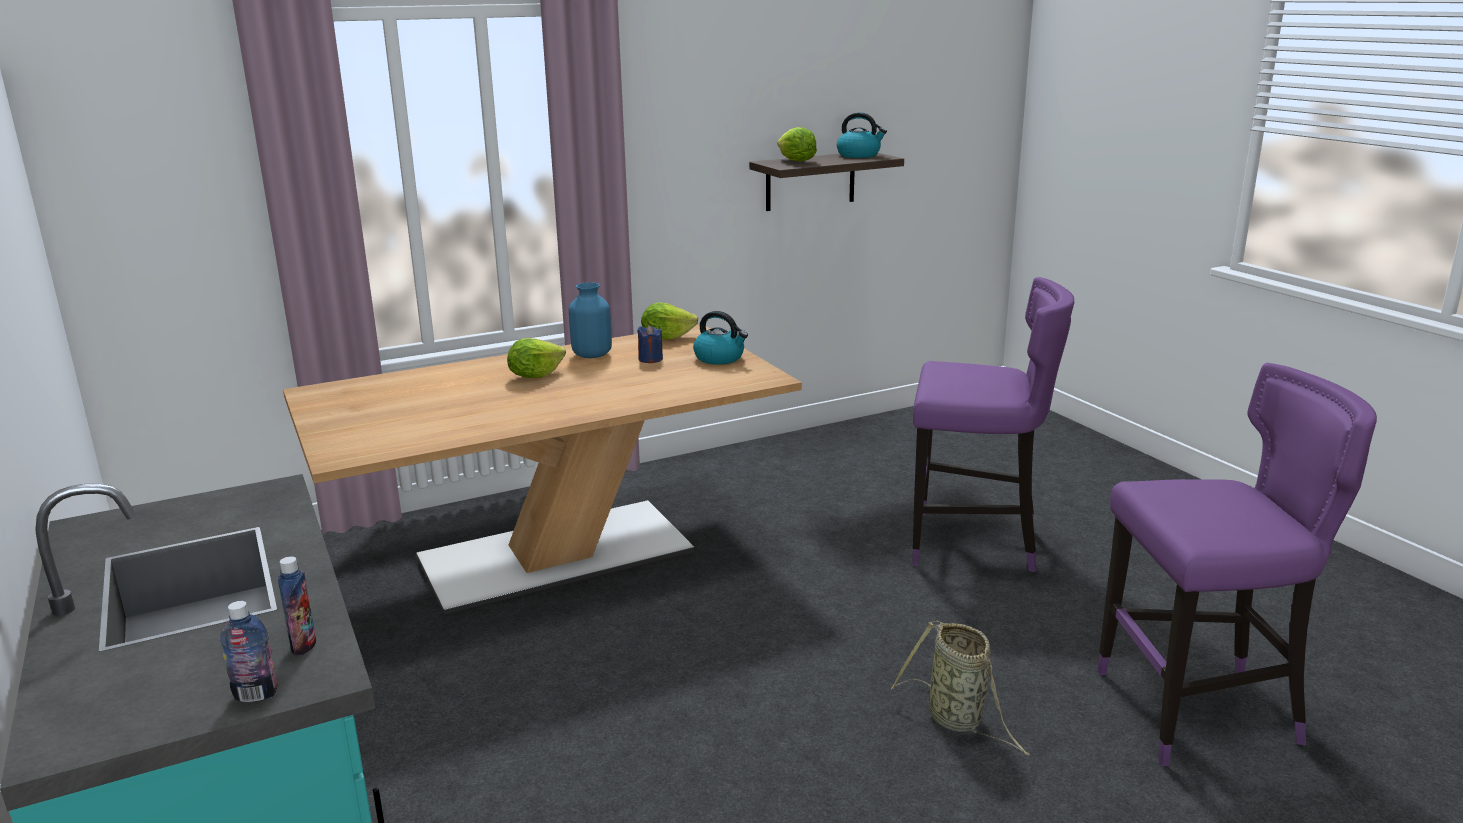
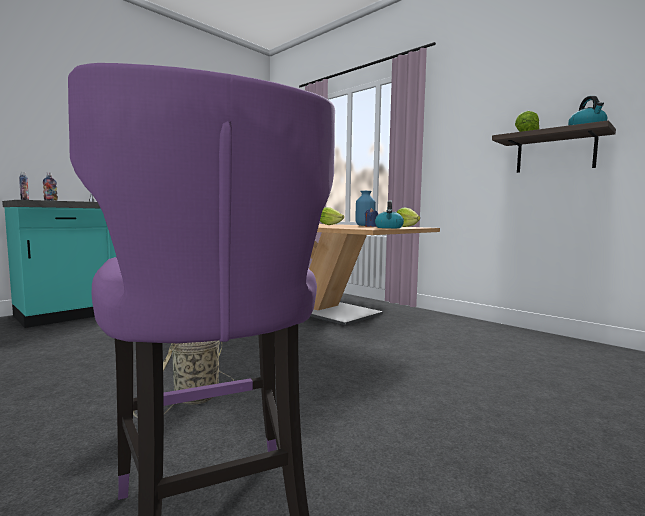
camera: 70 degrees right, 15 degrees down
purple stool [912,277,1074,572] -> none

